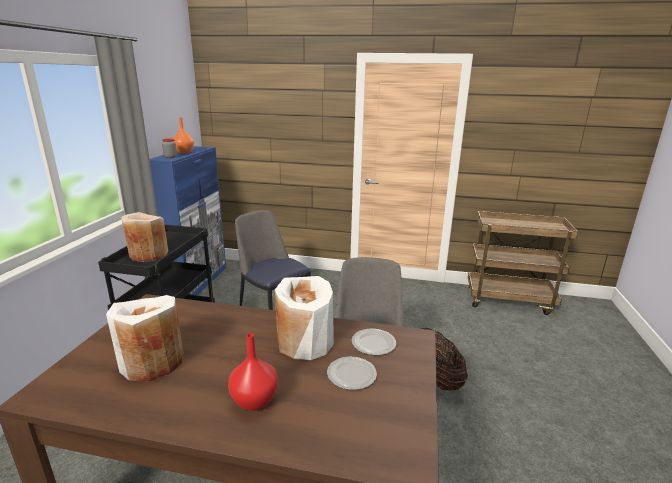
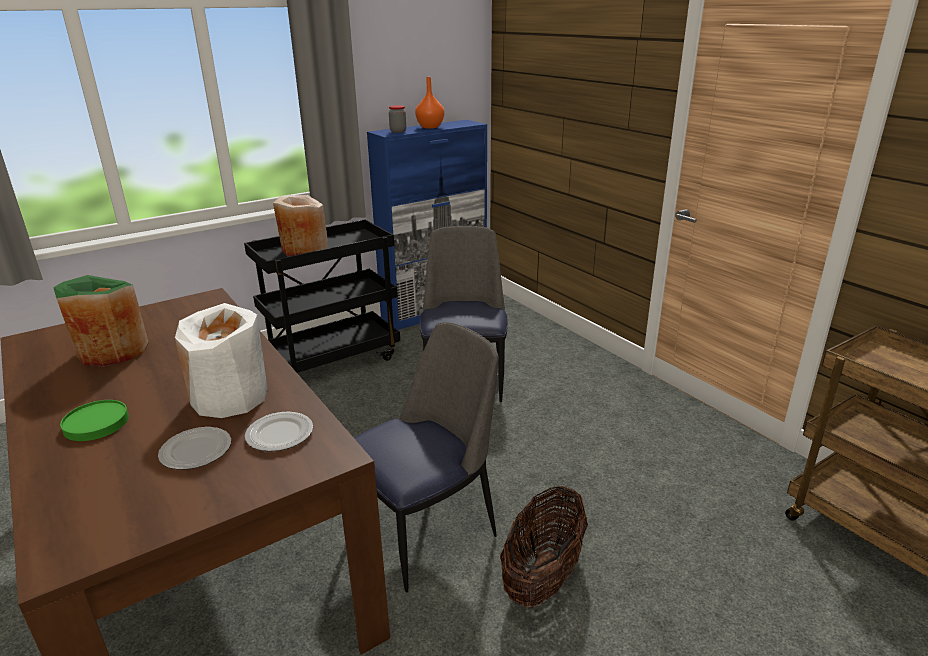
camera: 45 degrees right, 5 degrees up
white vase [106,295,183,381] -> green vase [53,275,149,366]
red vase [228,333,278,411] -> green plate [60,400,129,441]

